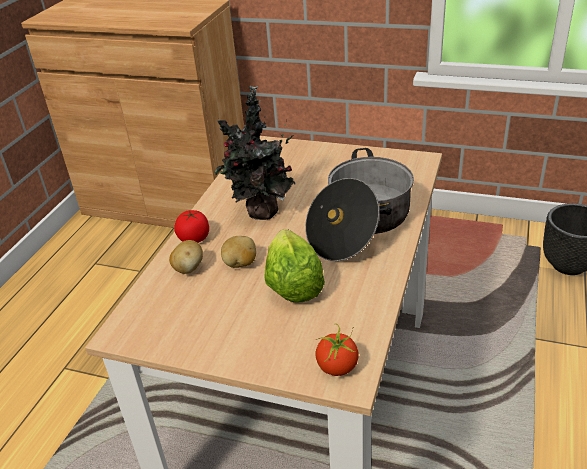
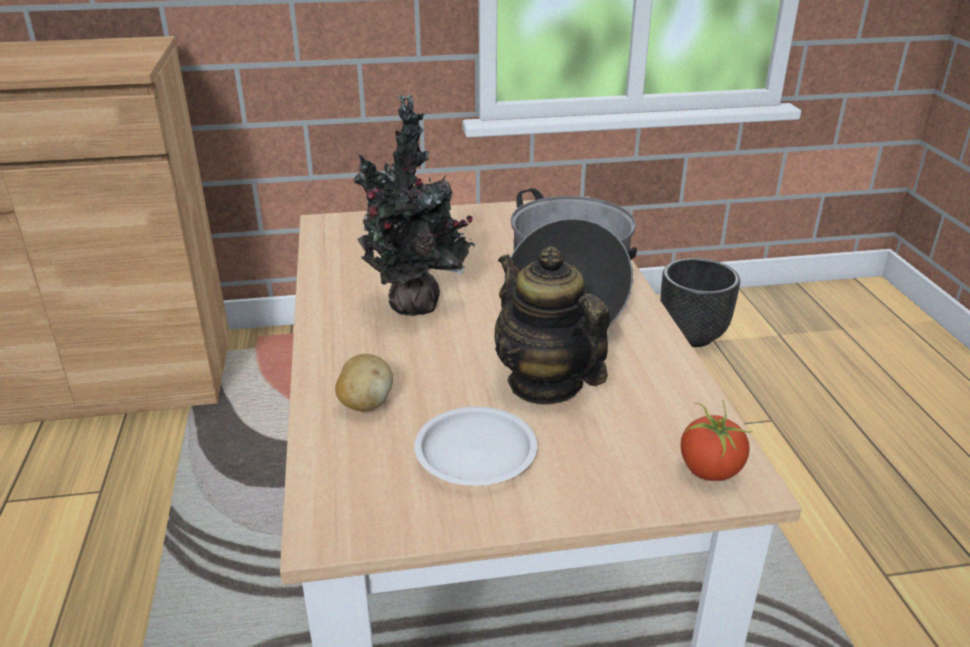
camera: 30 degrees left, 5 degrees down
tomato [174,210,209,243] -> none
potato [221,236,256,268] -> none
lettuce [264,229,325,303] -> teapot [494,246,610,405]
none -> white plate [414,407,537,486]

